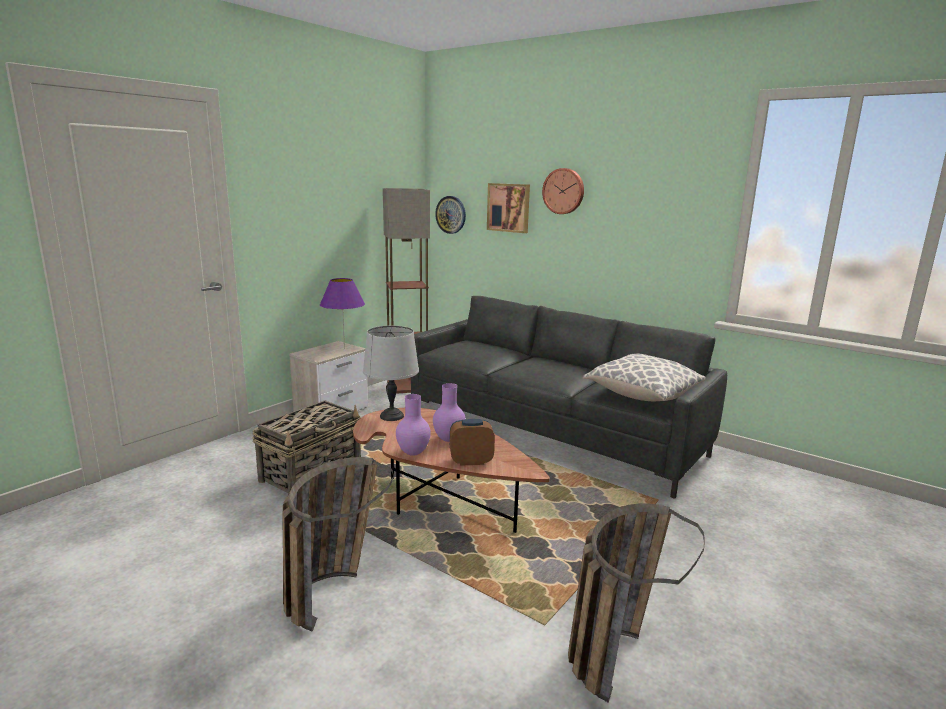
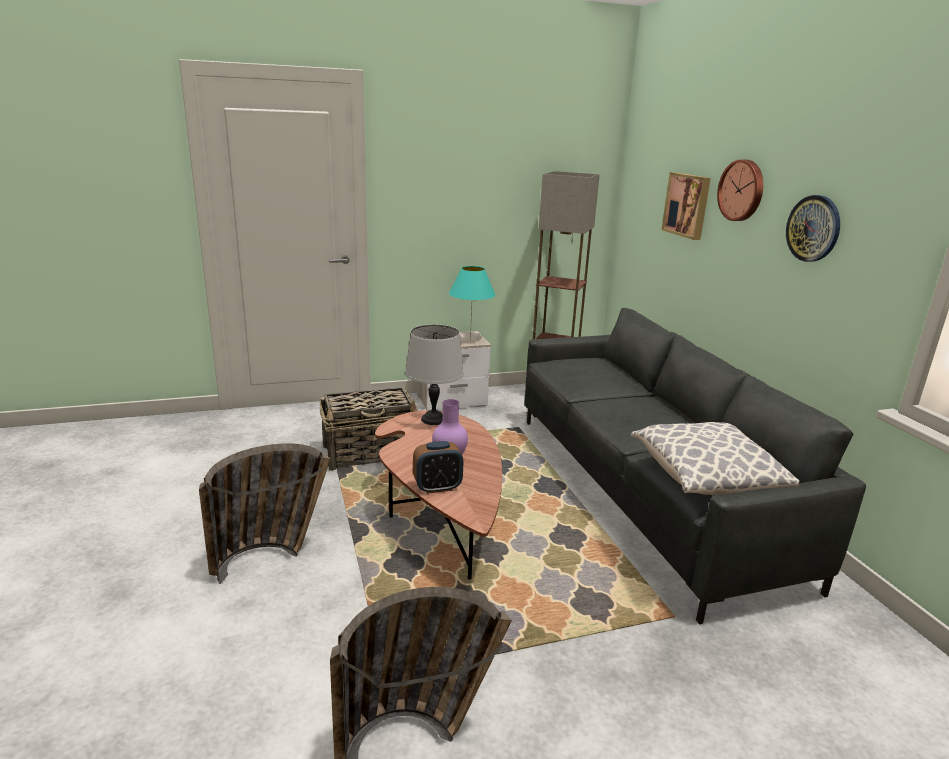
camera: 35 degrees right, 5 degrees up
purple table lamp [320,278,365,349] -> turquoise table lamp [449,266,495,340]
purple vase [396,394,431,456] -> none
wall clock [435,196,466,234] -> wall clock moved to [786,195,840,262]
alarm clock [450,419,495,466] -> alarm clock turned 135 degrees clockwise [413,441,463,494]

